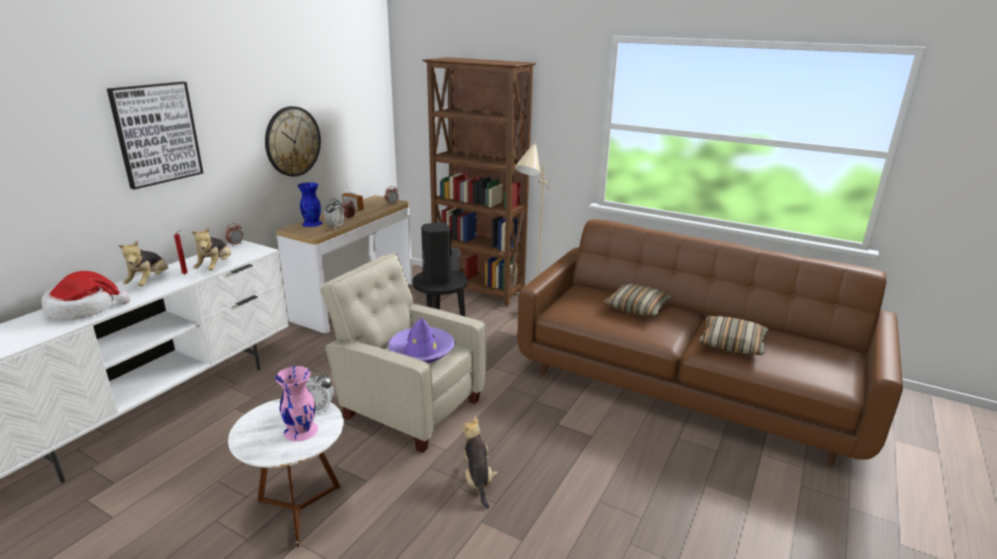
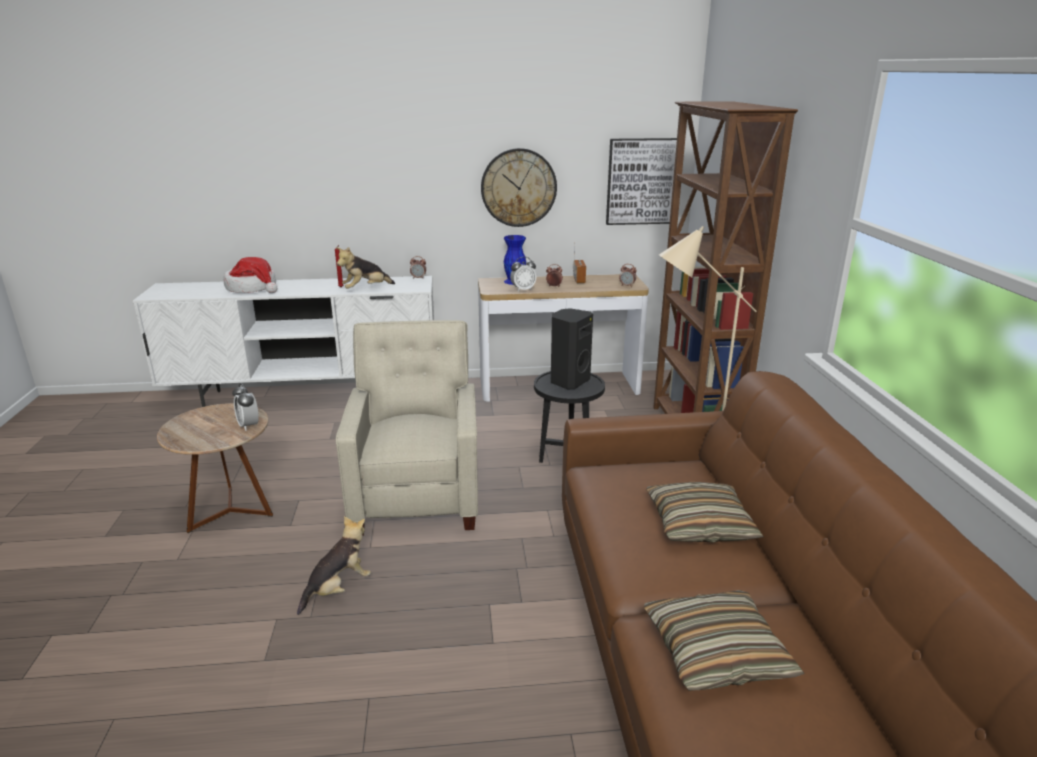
camera: 55 degrees right, 0 degrees up
picture [107,82,203,189] -> picture moved to [606,138,677,225]
plush toy [118,240,168,286] -> none
white side table [228,398,344,548] -> brown side table [157,403,273,533]
pink vase [275,366,318,442] -> none
purple hat [388,318,455,363] -> none

